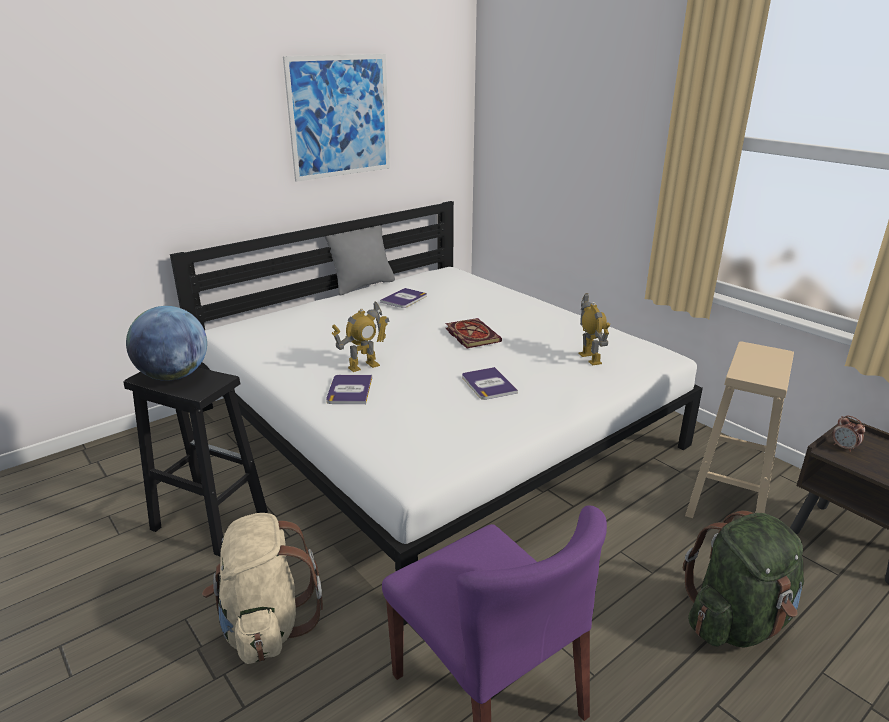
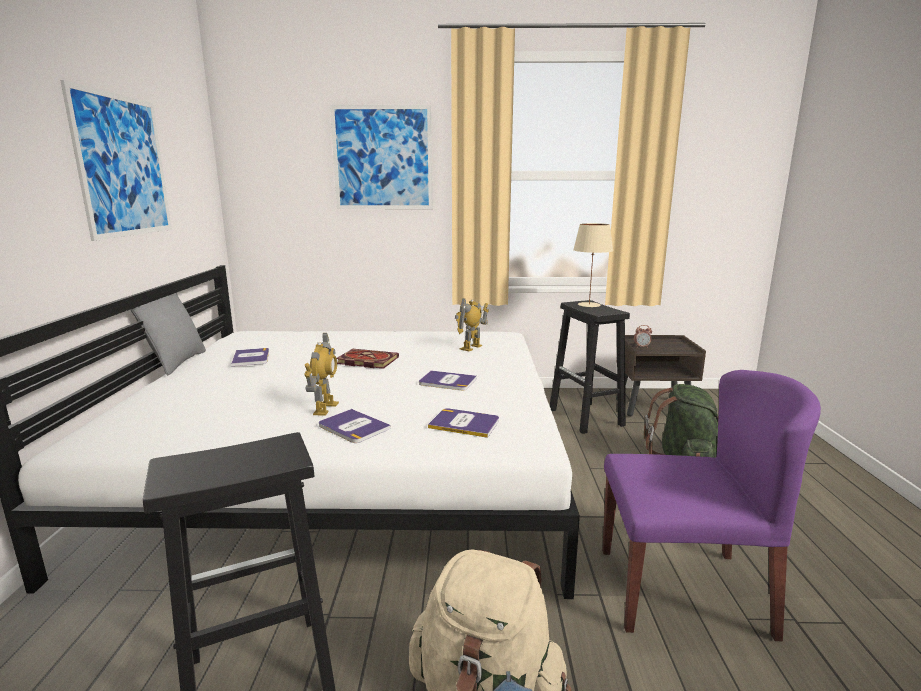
camera: 50 degrees left, 10 degrees down
globe [126,306,207,381] -> none
toy robot [579,293,610,366] -> toy robot turned 75 degrees counterclockwise [455,298,489,352]
beige stool [685,341,794,518] -> black stool [550,300,630,434]
none -> picture [330,105,433,209]
none -> book [428,408,499,438]
none -> beige table lamp [573,223,613,307]

